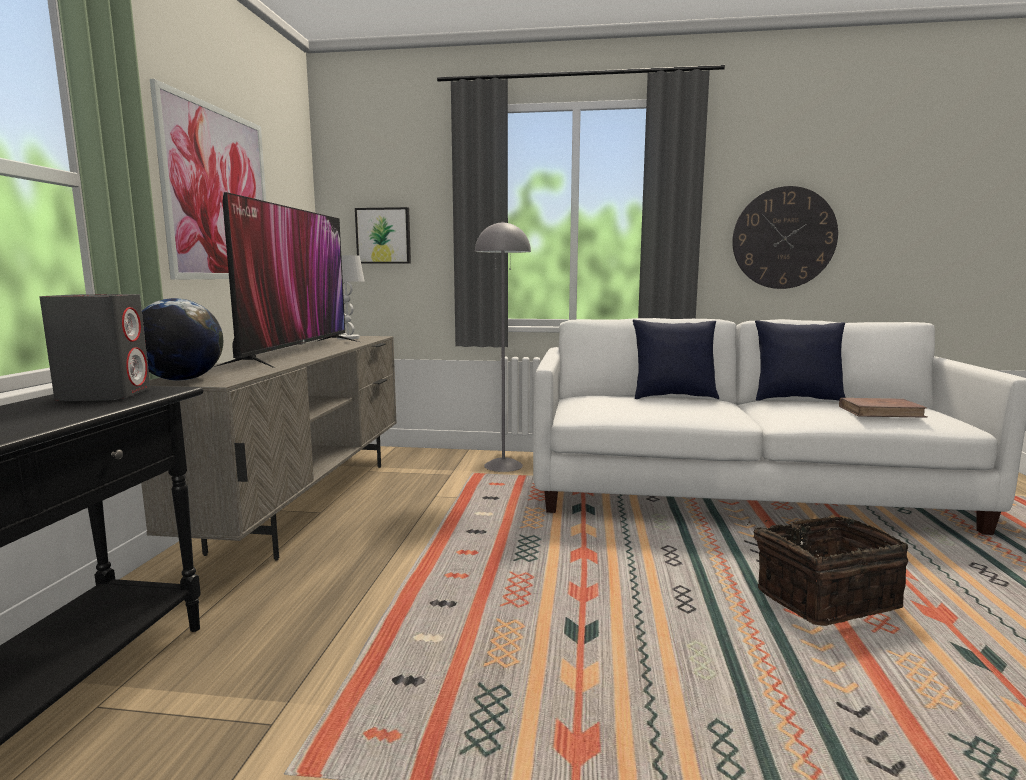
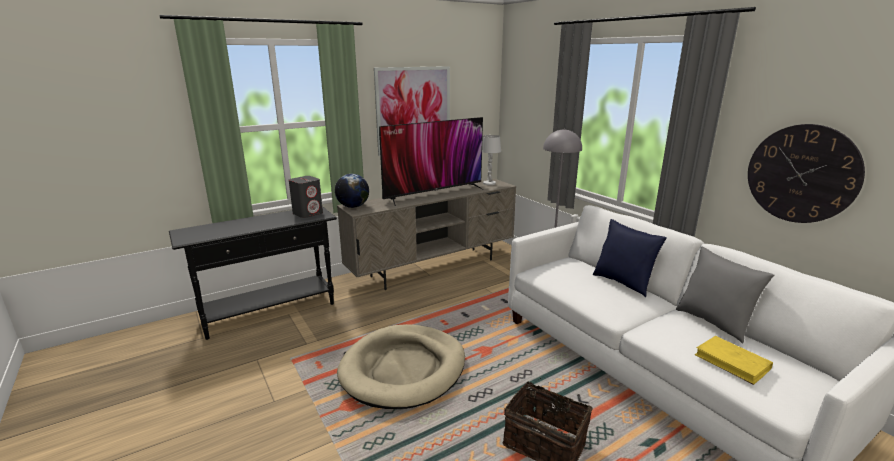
camera: 50 degrees right, 10 degrees up
picture [355,207,411,264] -> none
blue pillow [755,320,846,401] -> grey pillow [676,247,774,344]
brown book [839,398,928,418] -> yellow book [695,336,773,385]
none -> beige dog bed [337,324,465,409]

